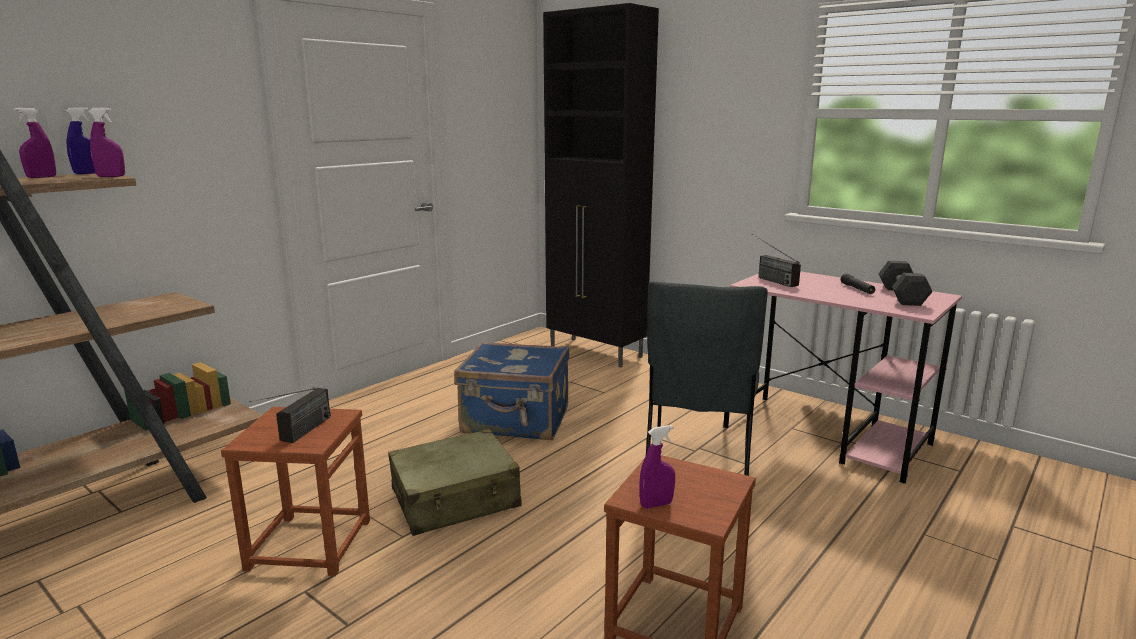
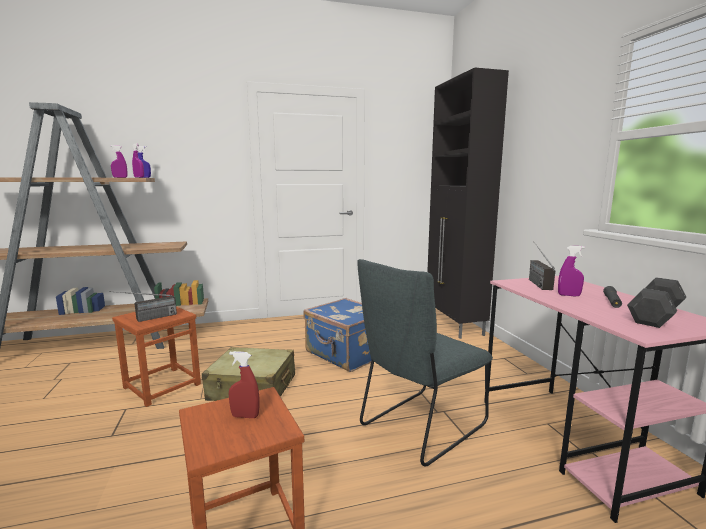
camera: 35 degrees right, 5 degrees down
purple spray bottle [639,425,675,508] -> purple spray bottle moved to [558,246,585,296]
none -> red spray bottle [229,351,260,418]

